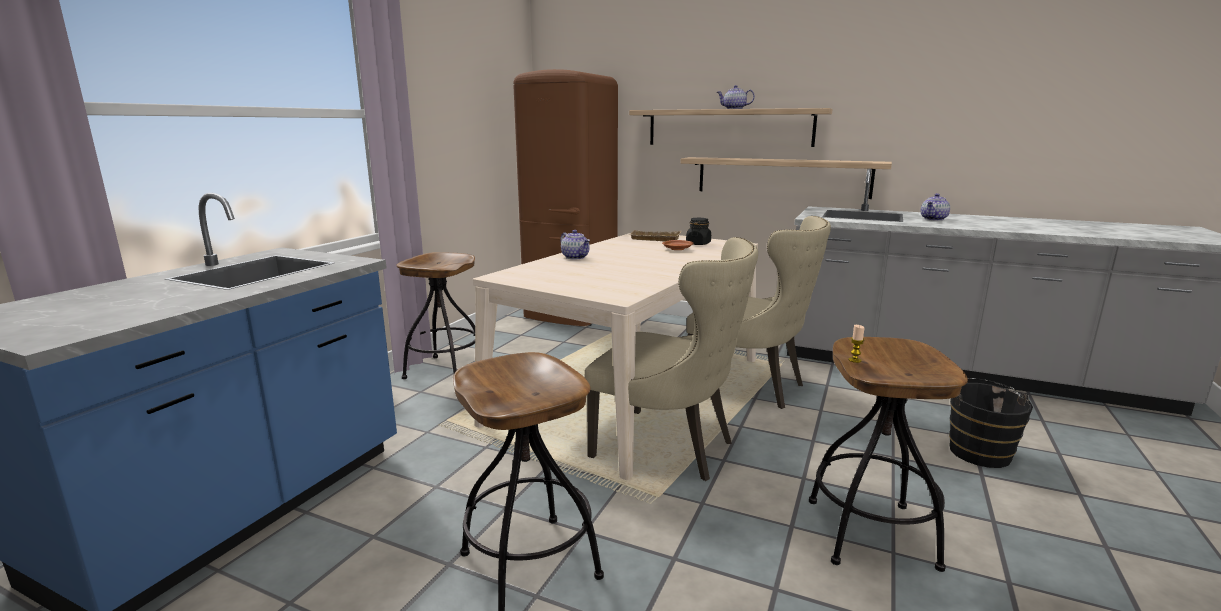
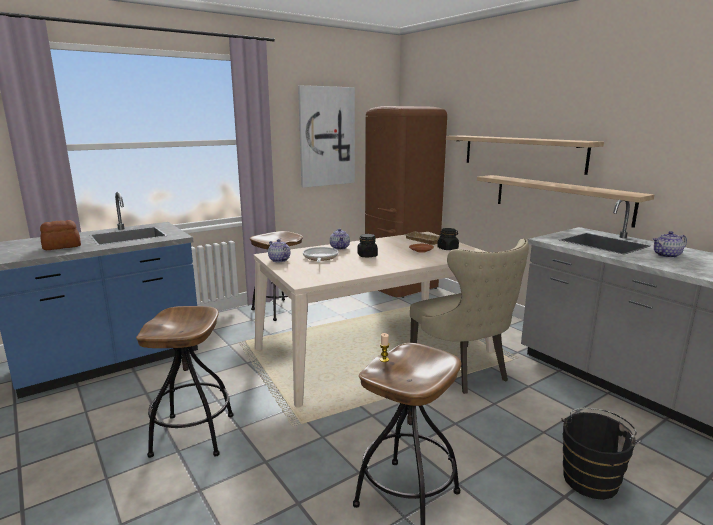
camera: 30 degrees right, 0 degrees up
beige chair [585,237,758,481] -> none
teapot [717,85,755,109] -> teapot moved to [268,239,290,262]
none -> bread [40,220,81,250]
none -> picture [298,85,355,188]
none -> frying pan [303,247,338,263]
none -> black jar [357,234,378,257]

